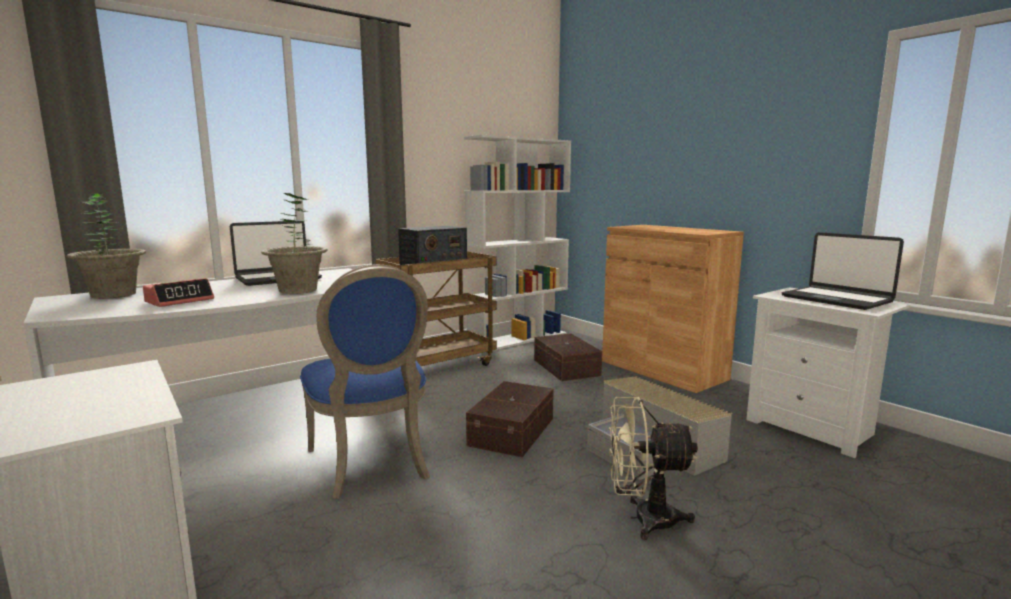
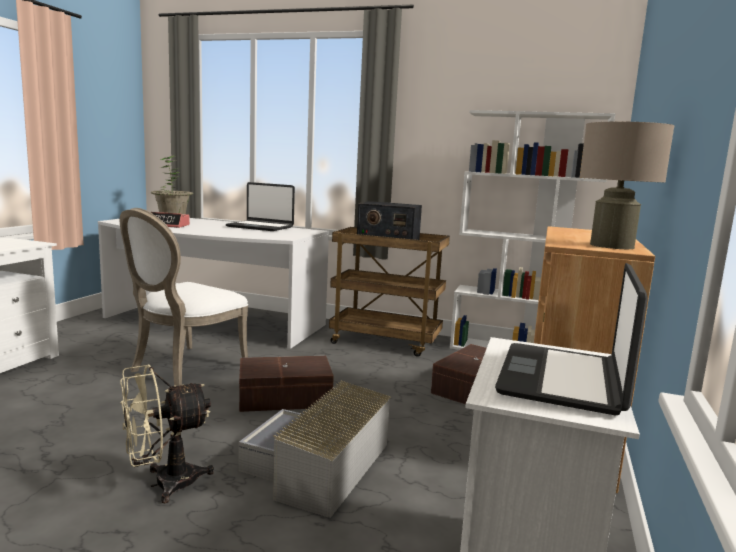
camera: 55 degrees right, 0 degrees up
potted plant [261,193,328,294] -> none
blue chair [300,264,430,499] -> white chair [120,208,248,386]
beige fan [609,397,698,540] -> beige fan turned 90 degrees counterclockwise [120,364,214,503]
none -> beige table lamp [580,122,674,249]

